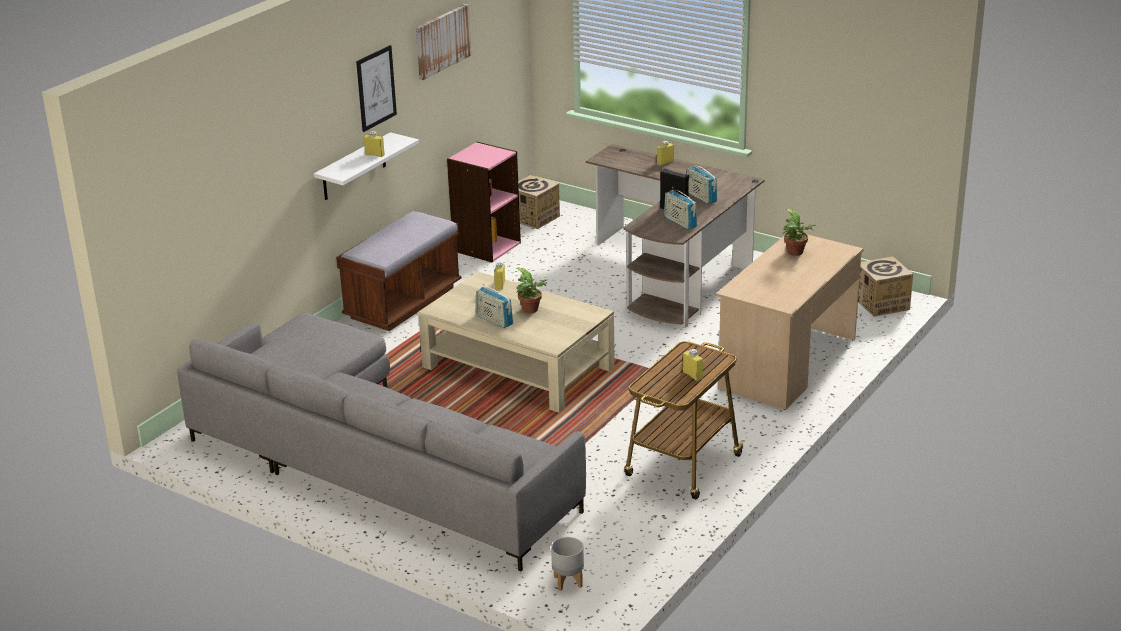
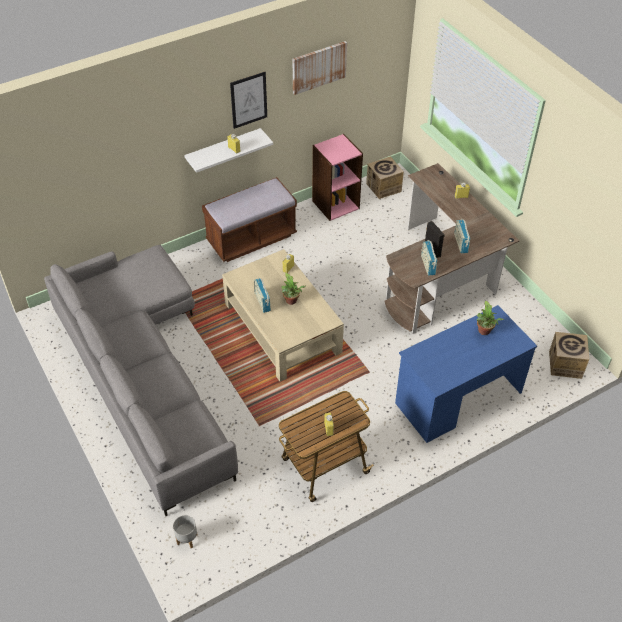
camera: 25 degrees right, 20 degrees up
beige desk [716,235,864,410] -> blue desk [395,305,537,443]

